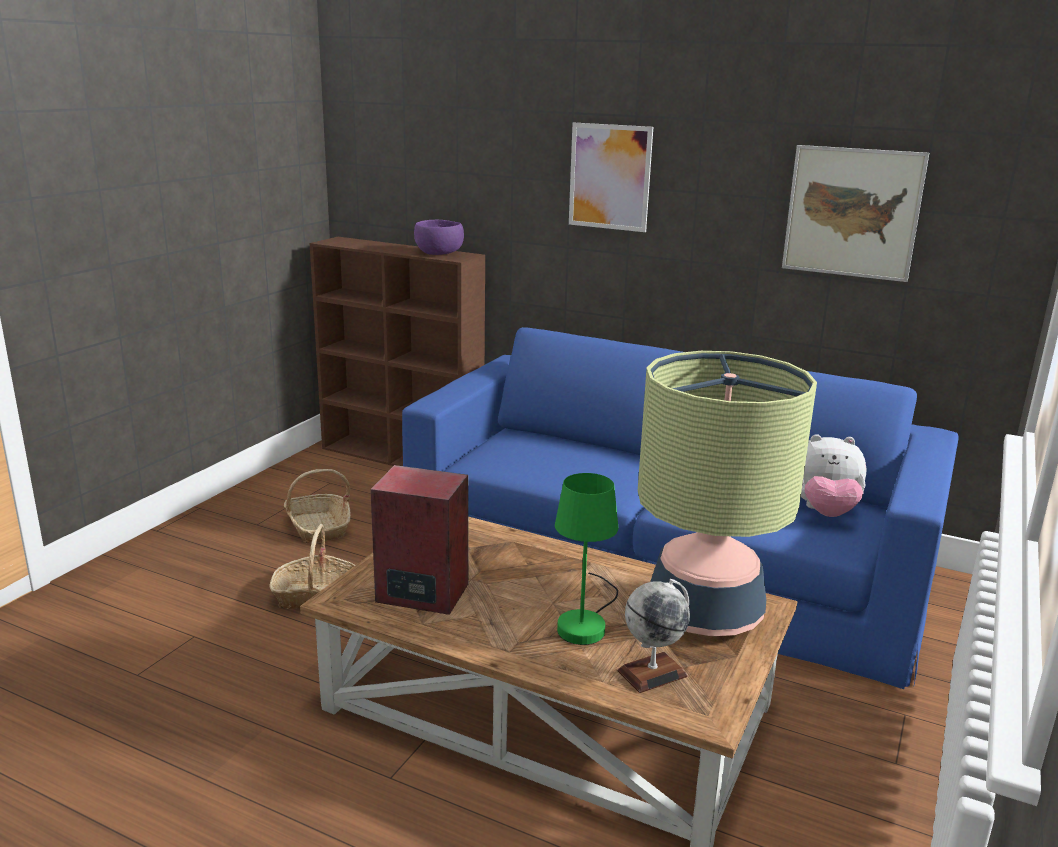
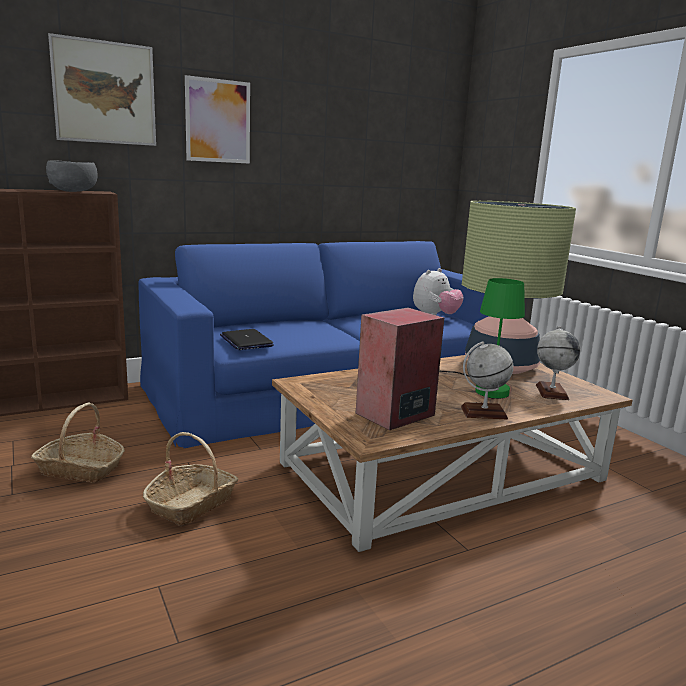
camera: 55 degrees left, 5 degrees down
purple bowl [414,220,464,255] -> grey bowl [46,160,98,192]
picture [782,145,929,282] -> picture moved to [48,33,156,146]
none -> laptop [220,329,274,350]
none -> globe [461,341,513,420]

